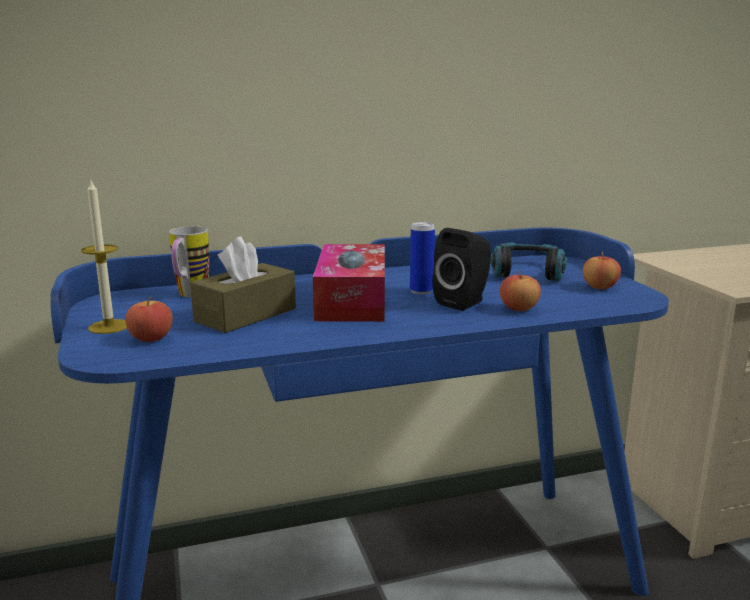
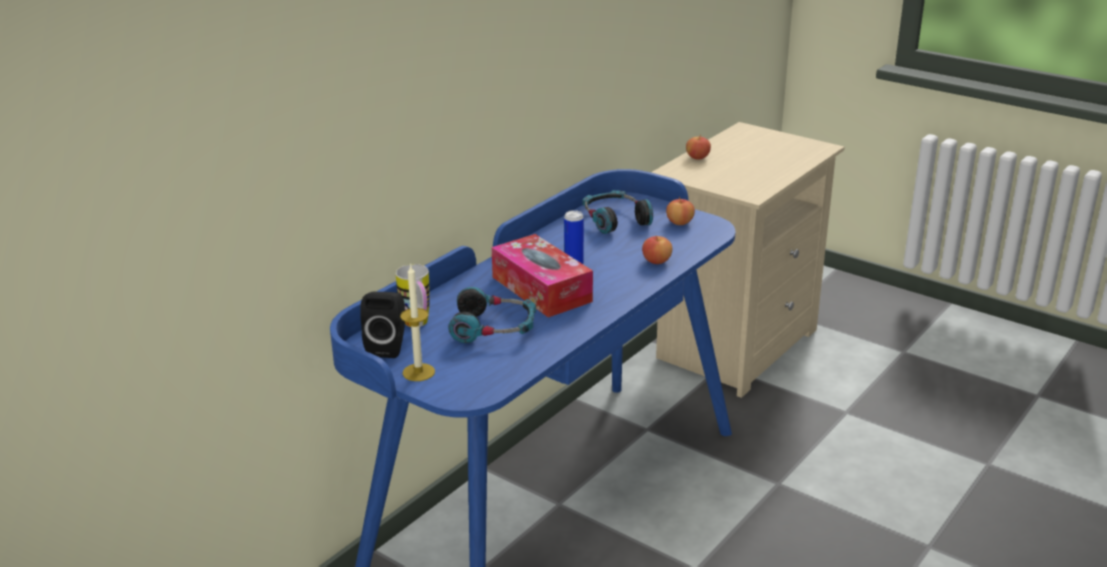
camera: 35 degrees left, 10 degrees up
apple [125,297,173,342] -> apple moved to [686,135,711,160]
brown tissue box [190,237,296,333] -> headphones [448,287,536,343]
black speaker [432,228,491,311] -> black speaker moved to [360,292,405,358]

